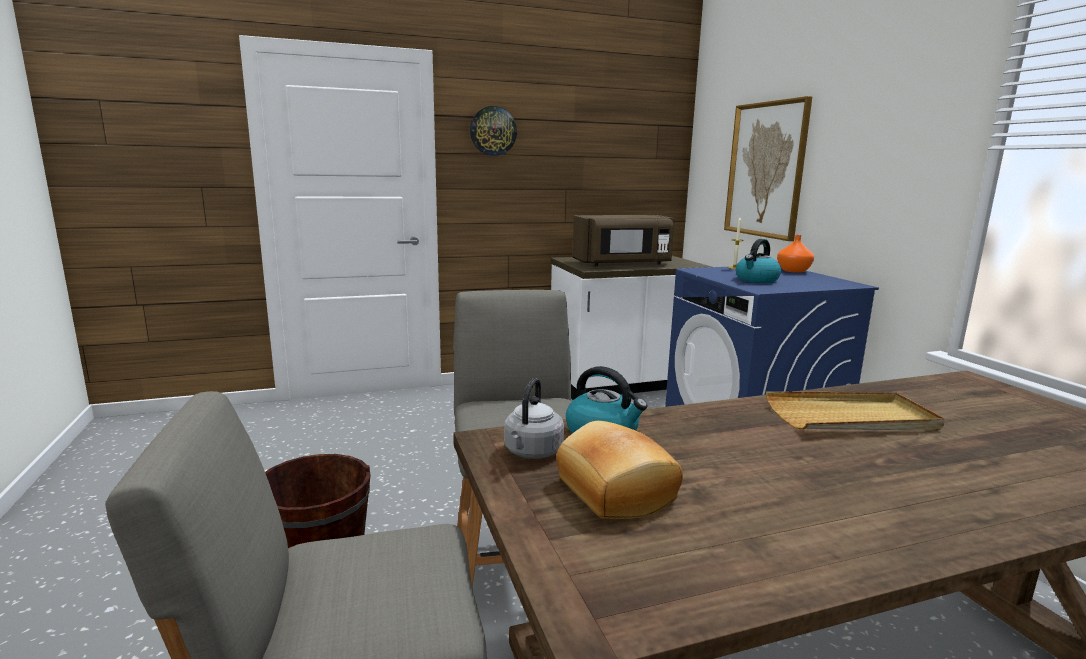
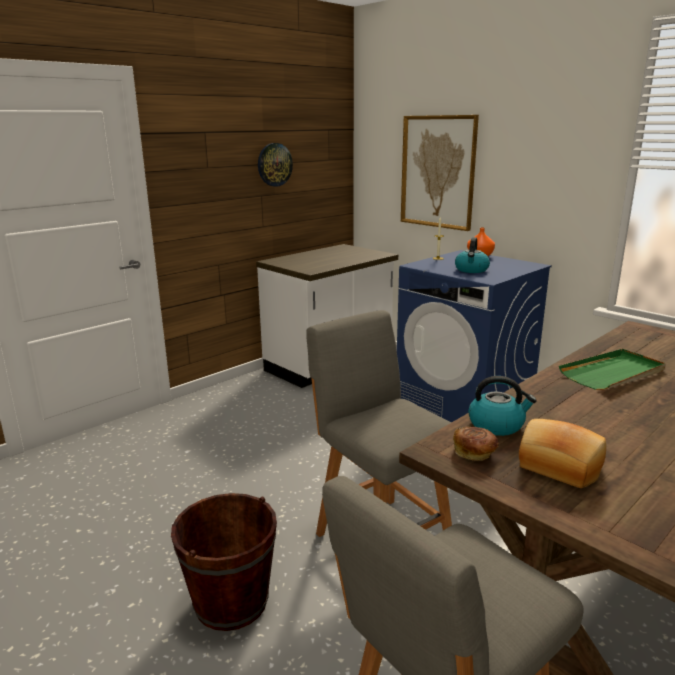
camera: 25 degrees left, 5 degrees up
wall clock [470,106,517,156] -> wall clock moved to [258,143,293,187]
grey kettle [504,378,564,459] -> bread [453,426,499,461]
brown microwave [572,215,675,266] -> none
beige tray [766,391,945,431] -> green tray [559,349,666,390]

